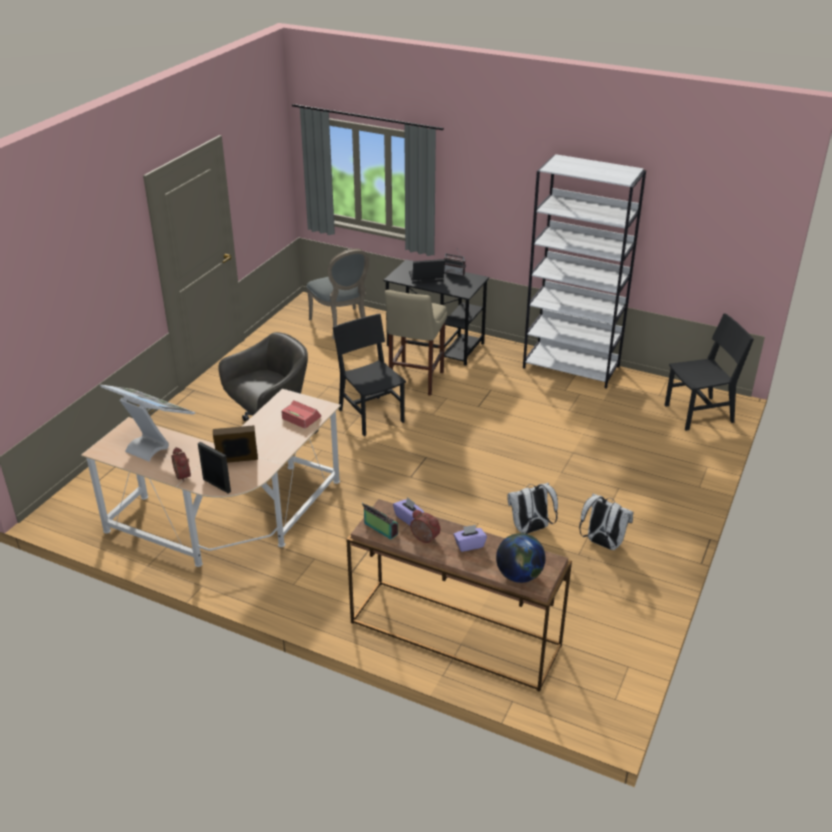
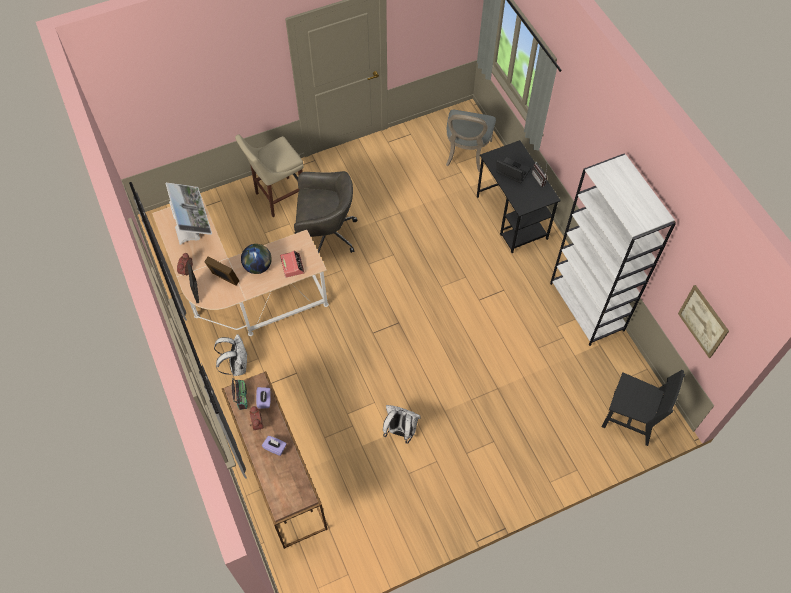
camera: 40 degrees right, 25 degrees up
black chair [333,313,406,436] -> none
beige stool [385,290,447,396] -> beige stool moved to [235,134,304,217]
globe [496,533,546,583] -> globe moved to [241,244,272,274]
white backpack [579,493,633,550] -> white backpack moved to [214,334,247,376]
none -> picture [678,285,729,358]

